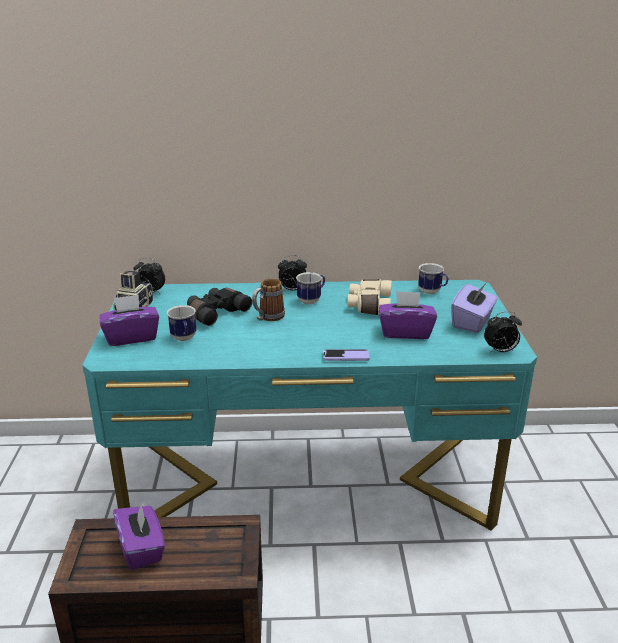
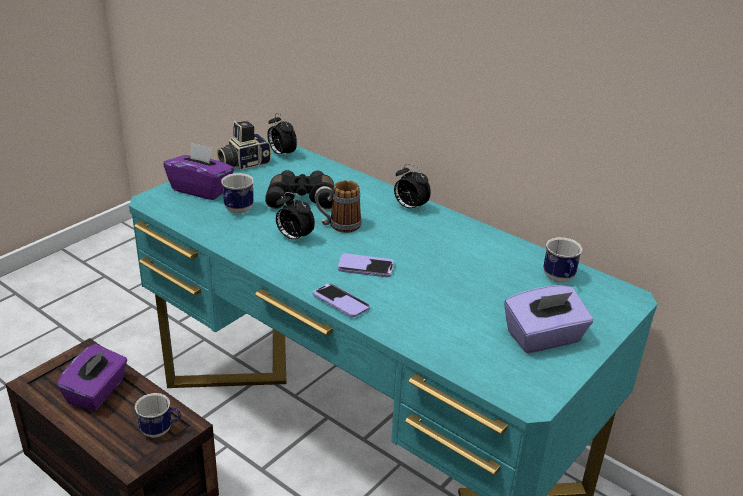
camera: 40 degrees right, 5 degrees up
mug [296,272,325,305] -> mug moved to [135,393,181,438]
beige binoculars [348,279,391,315] -> none
purple tissue box [379,291,437,339] -> none
alarm clock [484,311,522,353] -> alarm clock moved to [276,192,315,243]
none -> phone [338,253,394,277]

